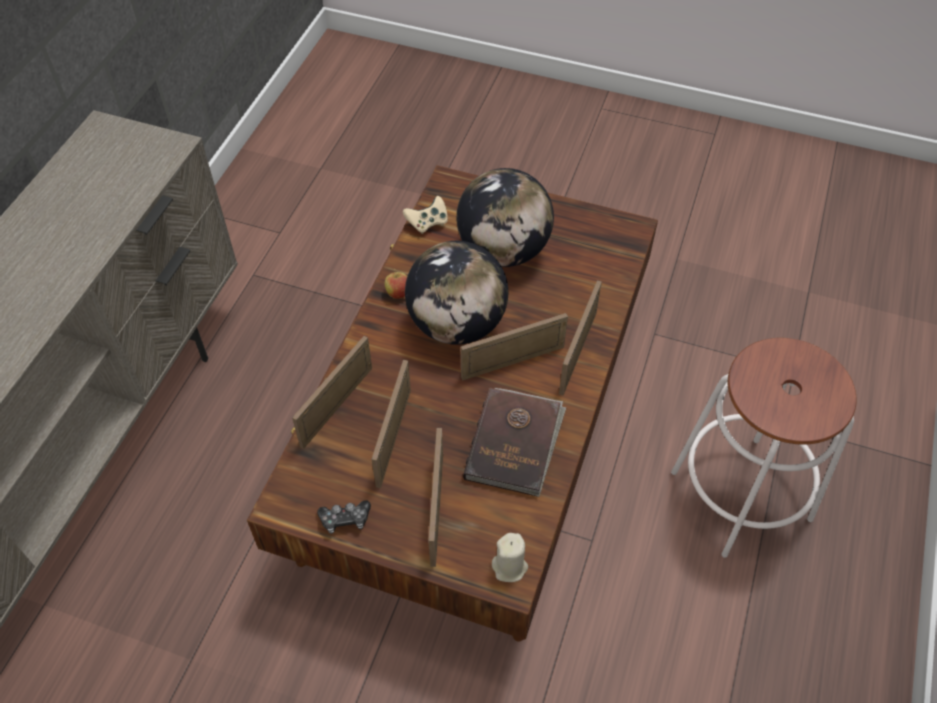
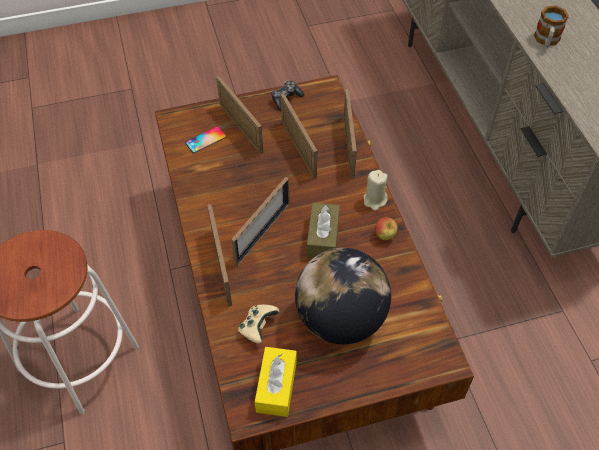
camera: 145 degrees right, 0 degrees up
beige game controller [403,196,448,234] -> beige game controller moved to [238,304,279,343]
globe [405,241,508,345] -> brown tissue box [307,203,340,258]
brown book [463,388,566,497] -> none
beige candle [492,533,528,582] -> beige candle moved to [364,170,388,211]
none -> phone [185,126,226,153]
none -> yellow tissue box [255,347,297,417]
none -> mug [534,6,569,48]

